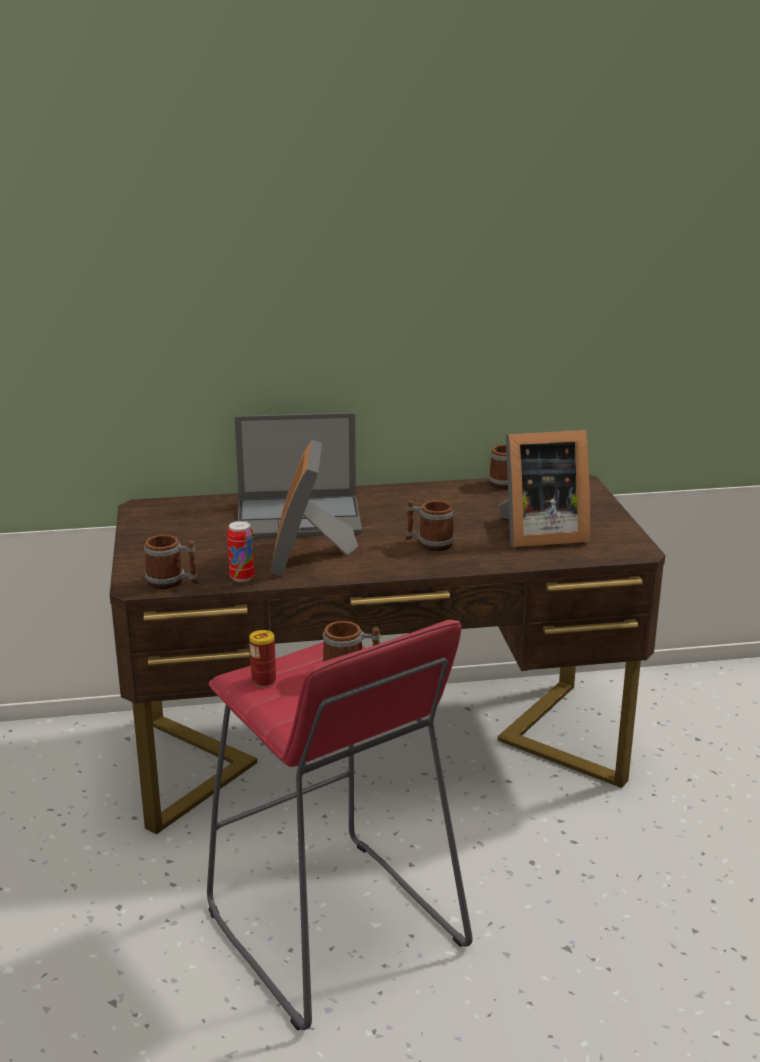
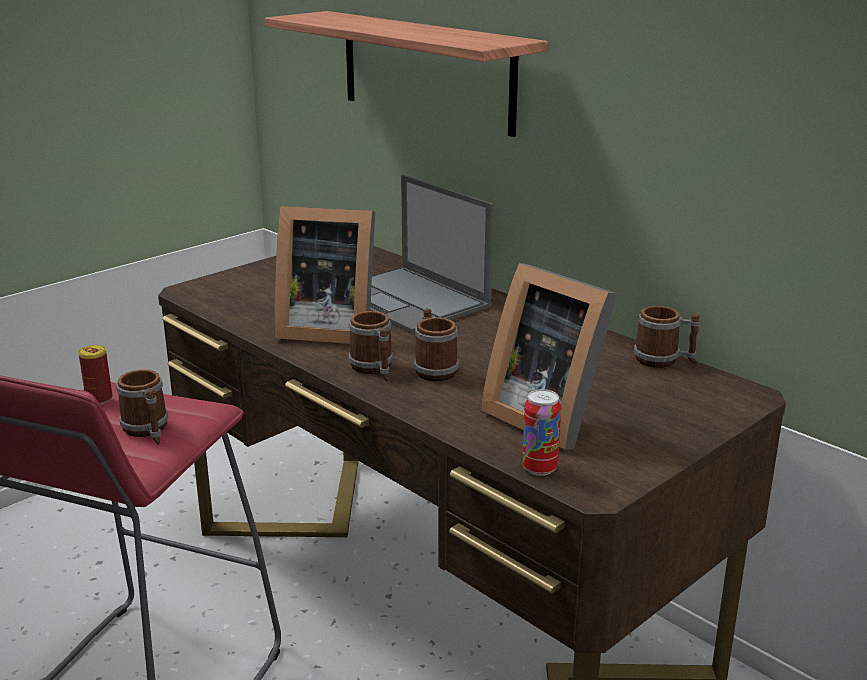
camera: 55 degrees right, 0 degrees up
mug [144,535,199,589] -> mug moved to [348,311,393,381]
can [227,521,255,582] -> can moved to [522,389,561,476]
picture frame [271,440,358,576] -> picture frame turned 135 degrees counterclockwise [274,206,375,344]
none -> shelf [265,11,547,137]

